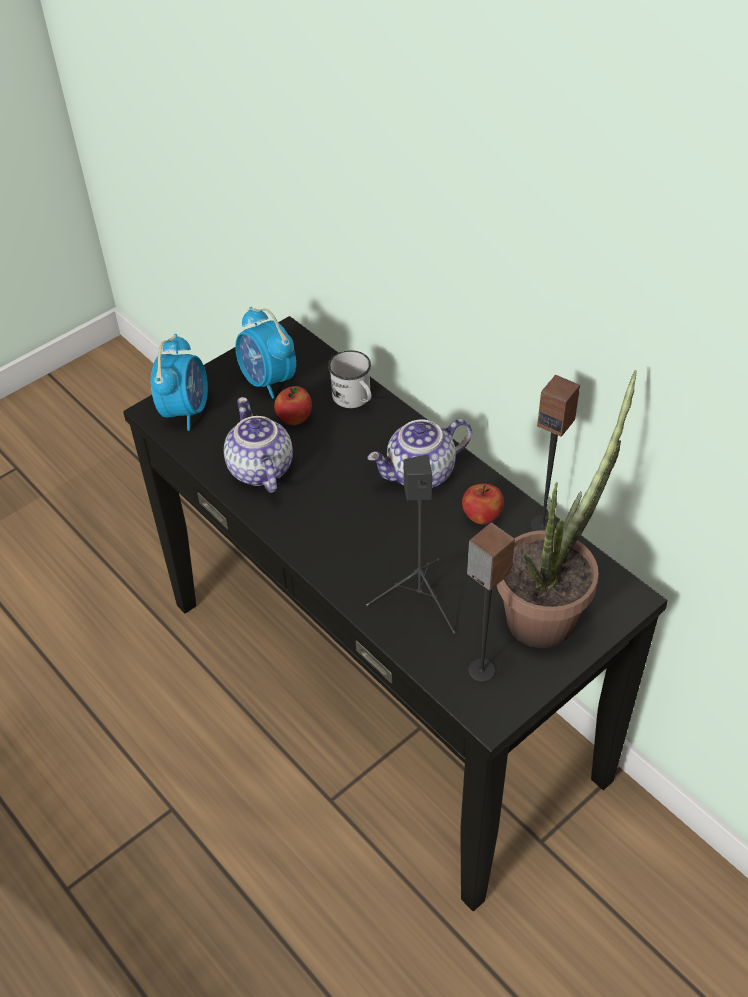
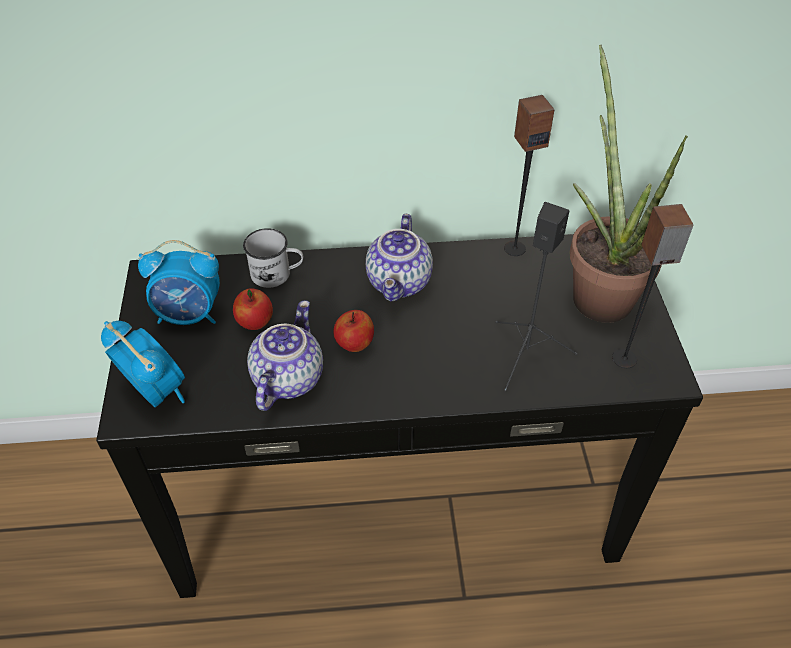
camera: 55 degrees left, 0 degrees up
teapot [224,397,293,493] -> teapot turned 90 degrees clockwise [247,301,323,411]
apple [462,483,504,524] -> apple moved to [333,310,374,352]

